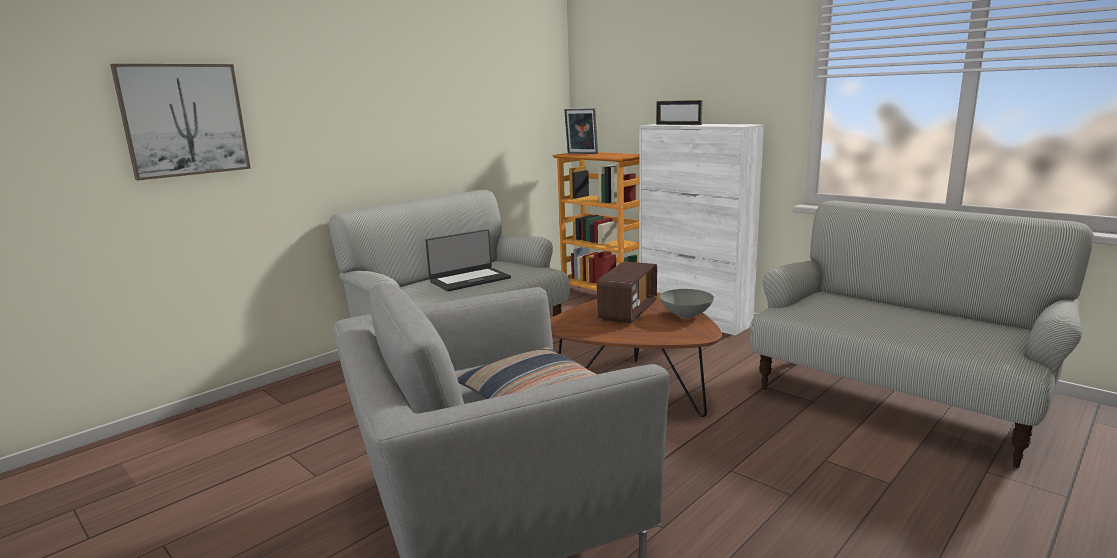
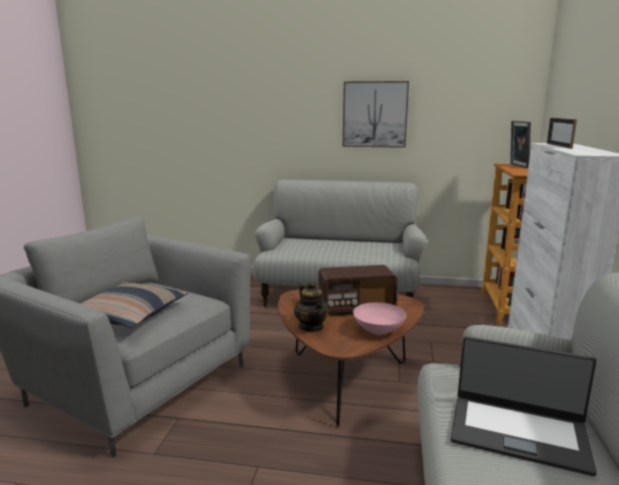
camera: 55 degrees right, 0 degrees up
picture [110,64,251,180] -> picture moved to [343,81,409,148]
laptop [425,229,511,291] -> laptop moved to [451,336,597,476]
grey bowl [660,289,714,318] -> pink bowl [353,302,407,335]
none -> teapot [294,281,329,332]

